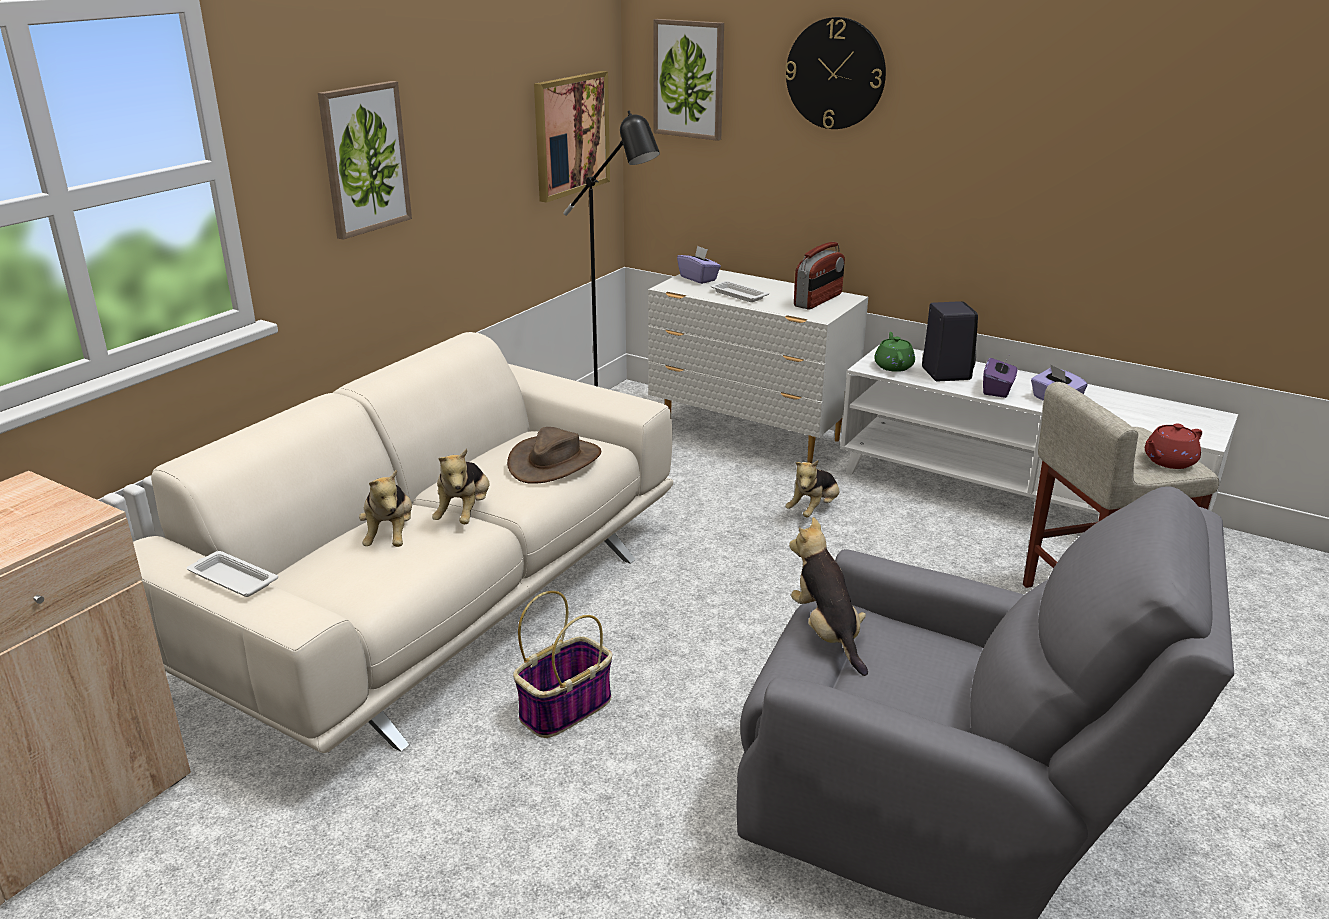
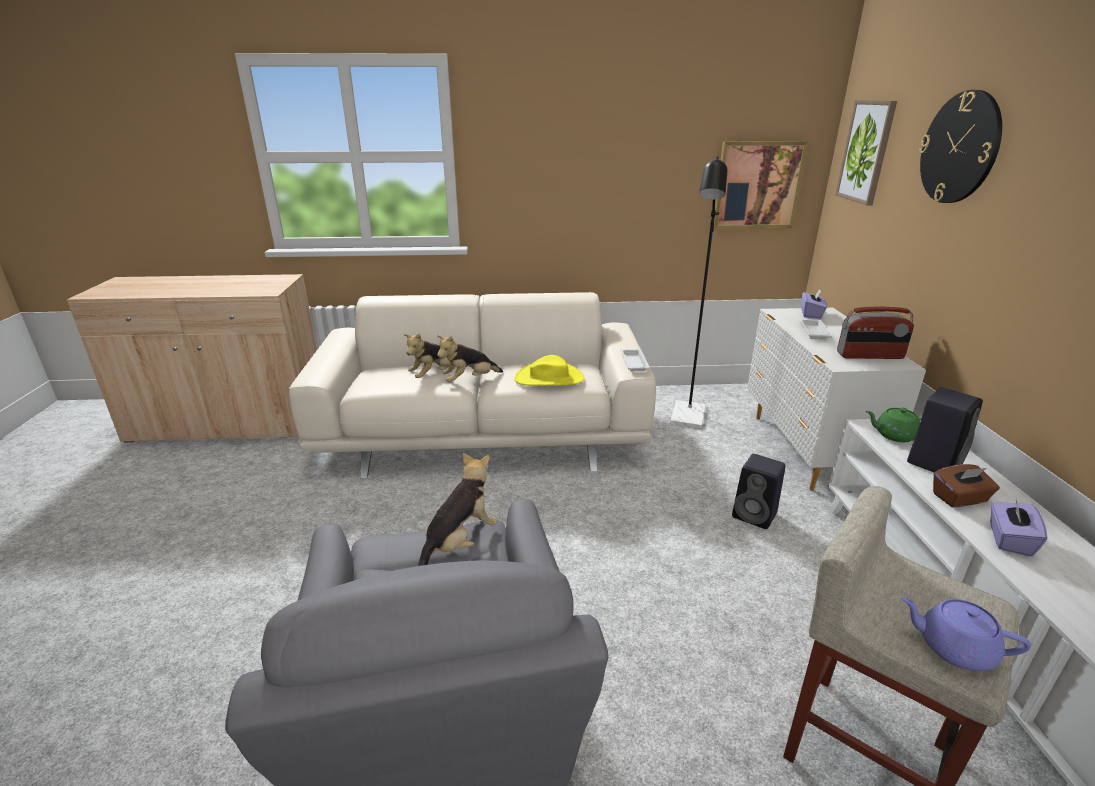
camera: 55 degrees right, 0 degrees up
white tray [187,551,278,597] -> white tray moved to [620,349,650,371]
picture [318,81,412,240] -> none
brown hat [507,427,601,484] -> yellow hat [514,355,585,386]
basket [513,591,612,738] -> none
plush toy [785,460,839,517] -> black speaker [732,454,786,529]
green teapot [874,332,915,372] -> green teapot turned 135 degrees counterclockwise [866,408,921,442]
purple tissue box [983,356,1018,398] -> brown tissue box [933,464,1000,508]
red teapot [1145,424,1202,469] -> purple teapot [901,598,1031,671]

